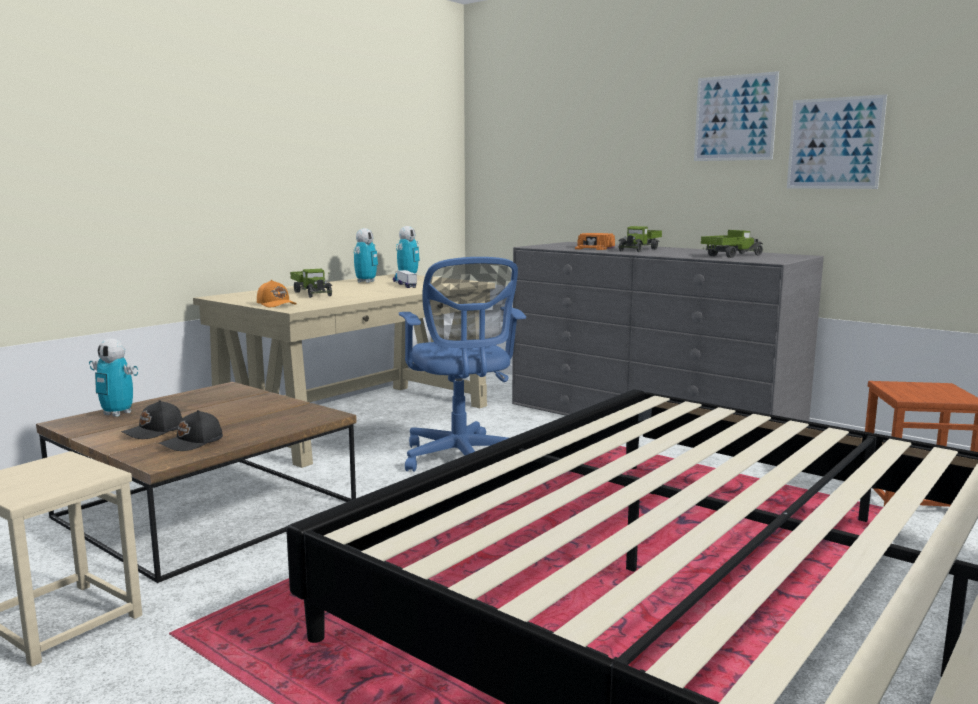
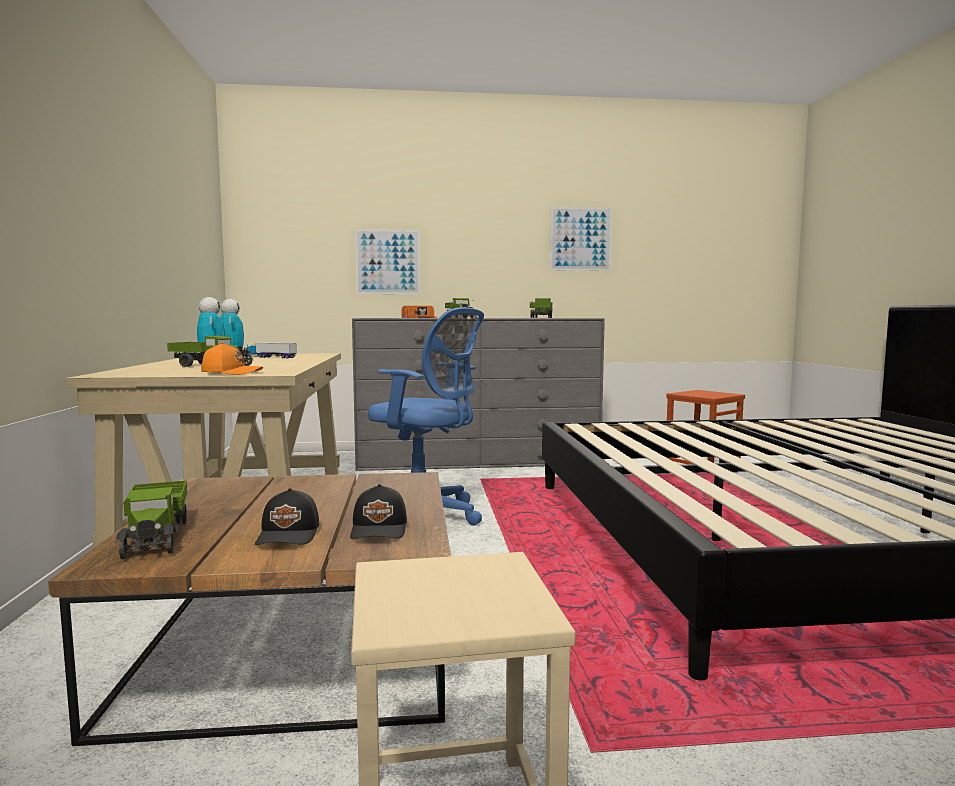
camera: 45 degrees left, 5 degrees down
toy robot [89,338,138,417] -> toy truck [116,480,187,559]
picture [694,71,779,161] -> picture moved to [355,229,420,295]

